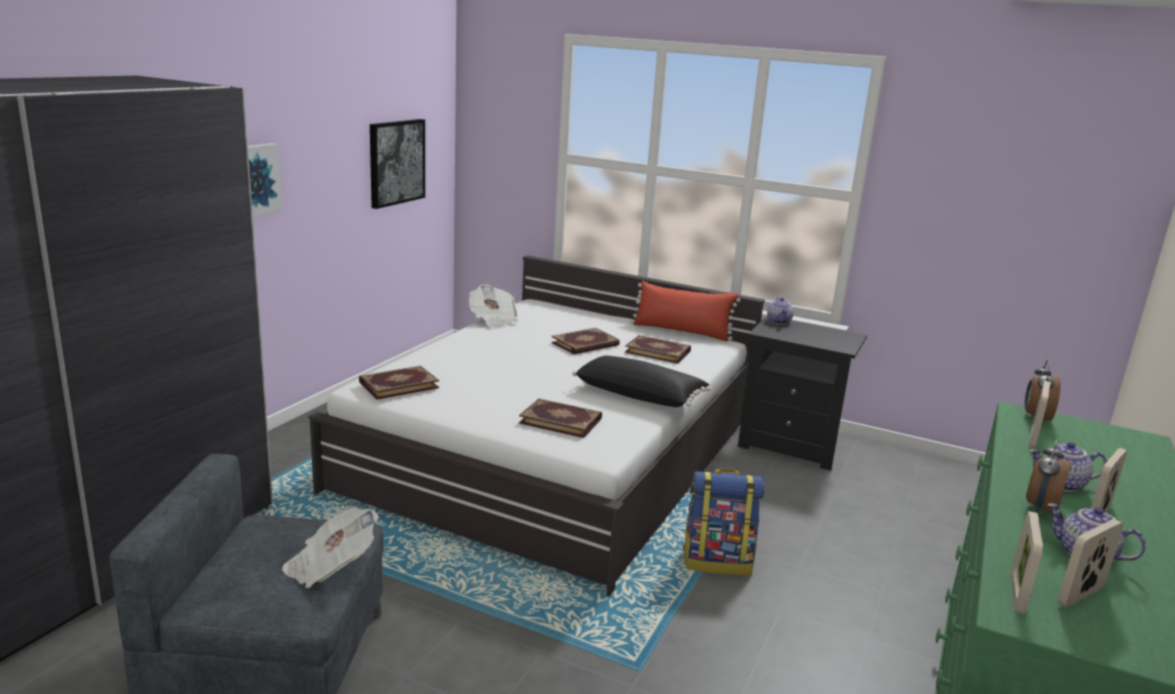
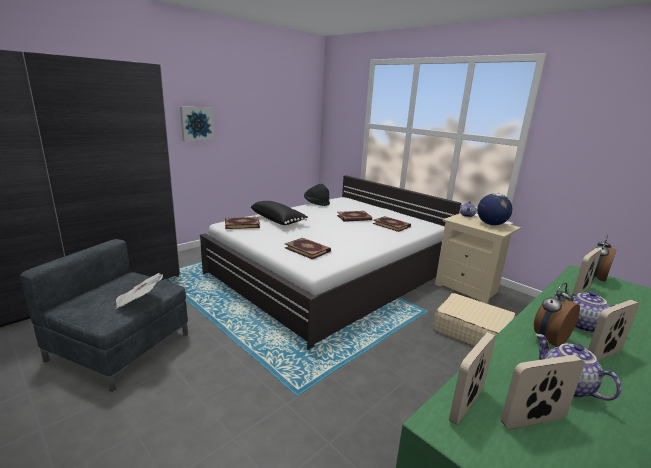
camera: 20 degrees right, 0 degrees up
picture [370,119,425,209] -> none
newspaper [469,285,518,329] -> black hat [304,184,330,206]
black pillow [572,356,711,407] -> black pillow moved to [250,201,308,225]
red pillow [630,281,741,341] -> none
backpack [683,469,765,575] -> none
black nightstand [738,316,867,471] -> beige nightstand [435,213,521,304]
none -> beige suitcase [433,293,516,346]
none -> globe [477,193,512,225]

